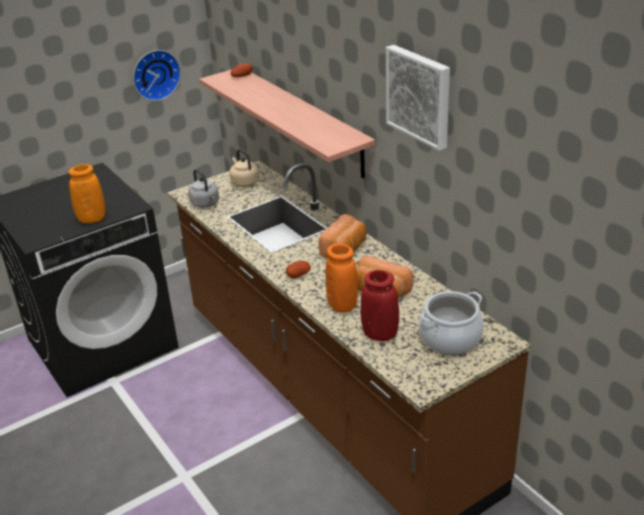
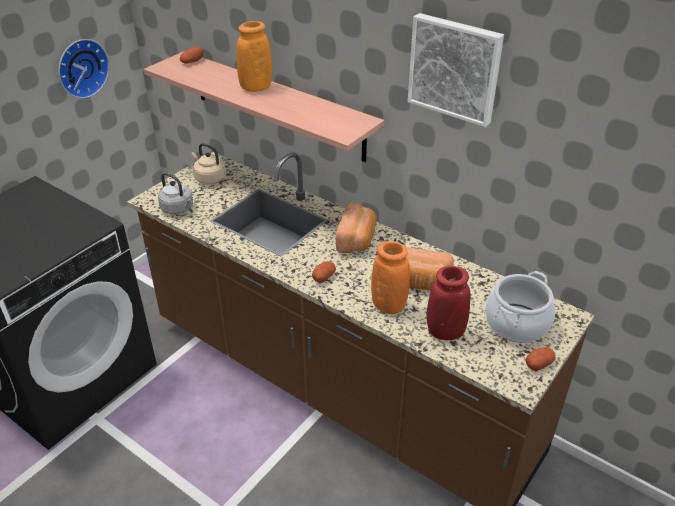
camera: 20 degrees left, 5 degrees up
orange vase [69,164,105,223] -> orange vase moved to [237,21,272,92]
none -> potato [526,347,555,371]

